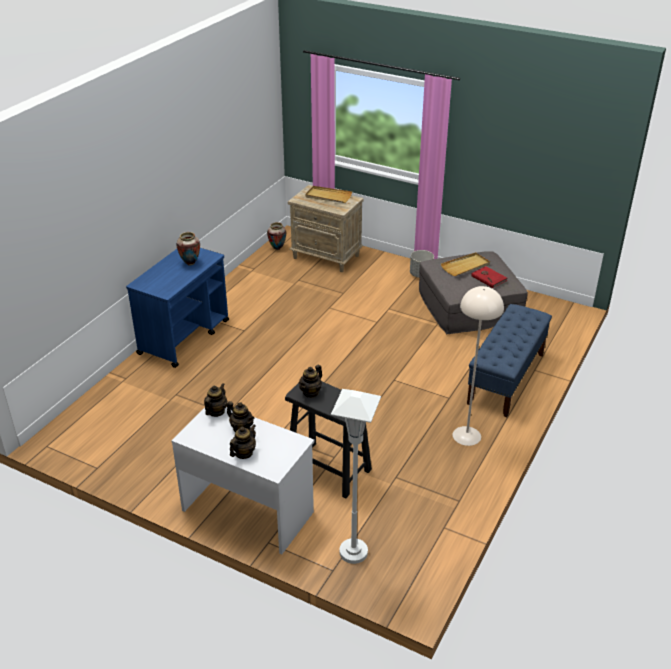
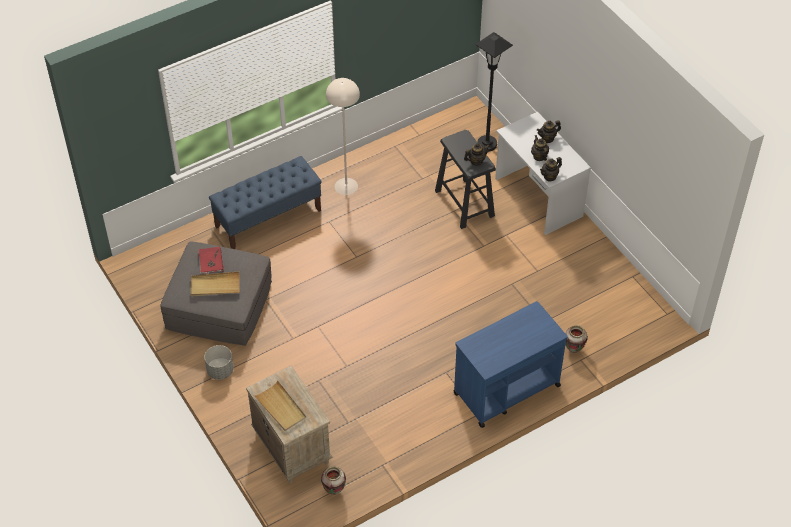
camera: 150 degrees left, 15 degrees up
vase [176,232,200,265] -> vase moved to [565,325,588,353]
white floor lamp [331,389,381,564] -> black floor lamp [475,32,513,152]

